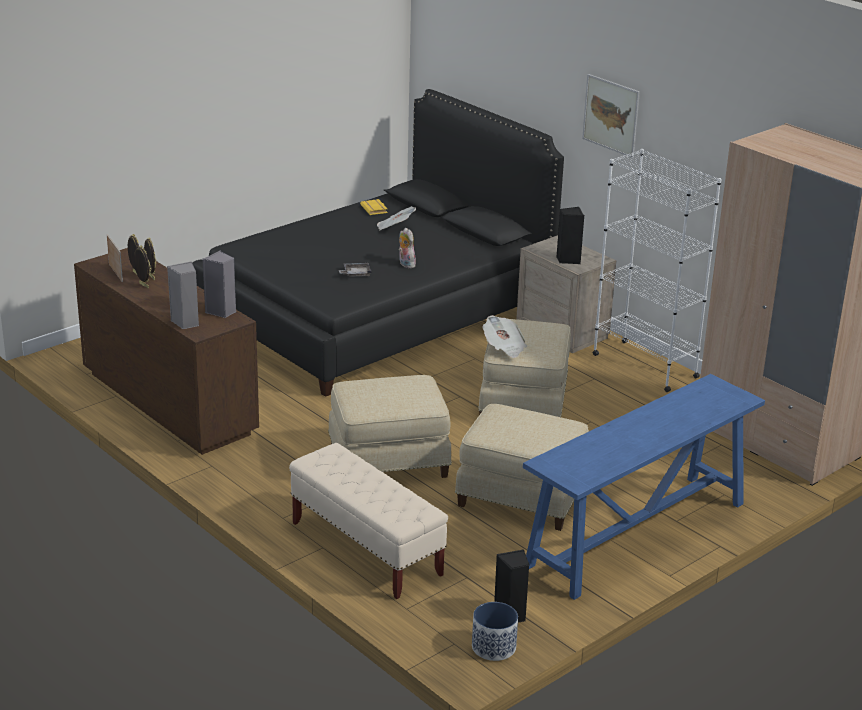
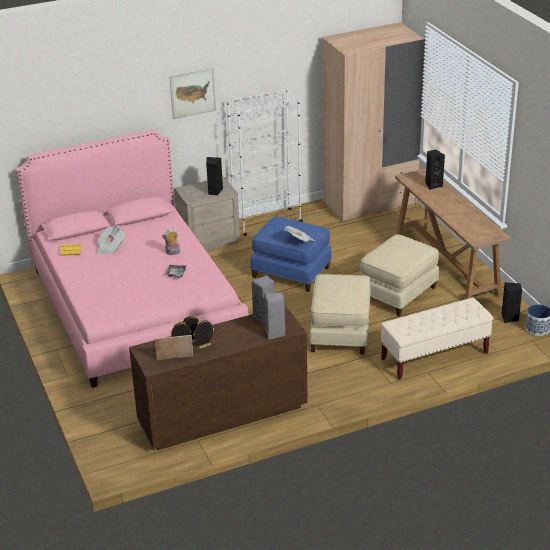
camera: 70 degrees left, 5 degrees up
black bed [192,89,564,397] -> pink bed [16,130,249,388]
beige ottoman [478,319,571,417] -> blue ottoman [250,217,332,292]
blue console table [523,374,765,600] -> brown console table [395,168,511,300]
none -> black speaker [425,150,445,190]

